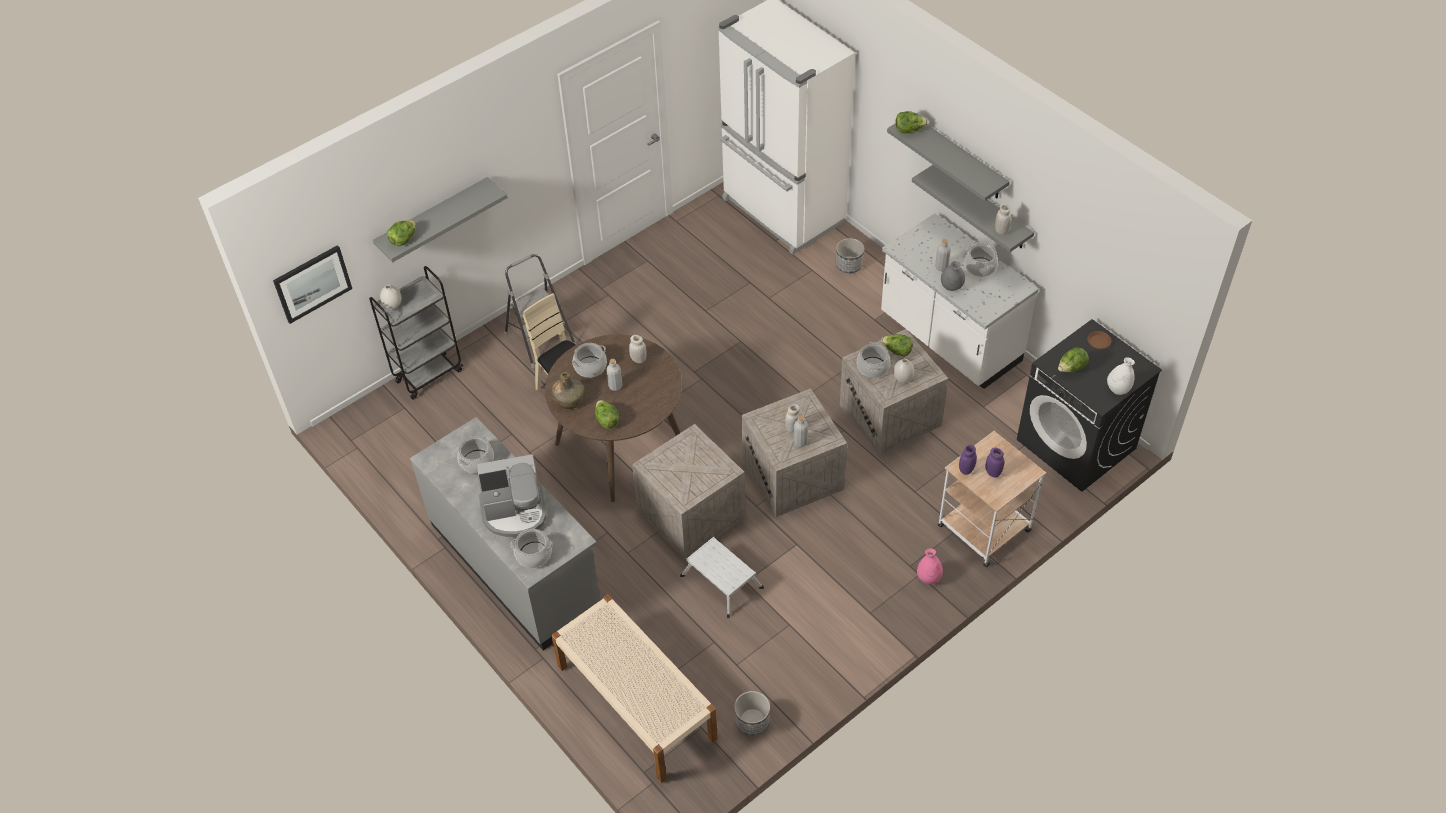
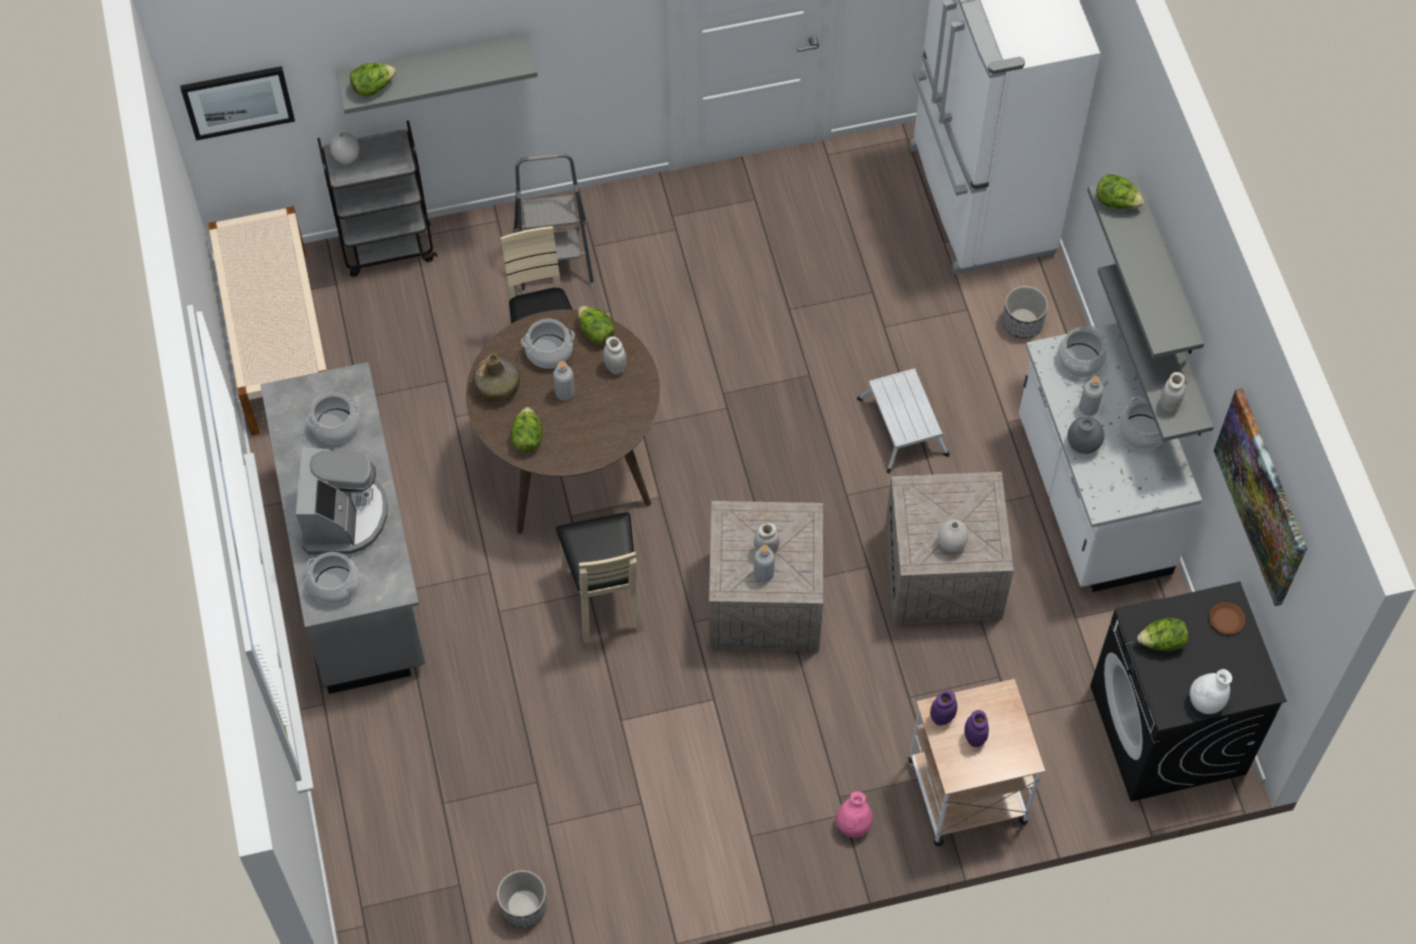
camera: 25 degrees right, 10 degrees up
coffee machine [477,454,546,537] -> coffee machine turned 105 degrees counterclockwise [296,447,388,554]
beige bench [551,594,718,783] -> beige bench moved to [208,206,327,436]
crate [632,424,746,559] -> beige chair [556,512,644,643]
white step ladder [680,537,764,618] -> white step ladder moved to [857,368,950,474]
cooking pot [857,342,891,378] -> cooking pot moved to [1057,326,1107,378]
lettuce [881,334,913,357] -> lettuce moved to [578,306,615,345]
none -> picture [1214,389,1307,606]

